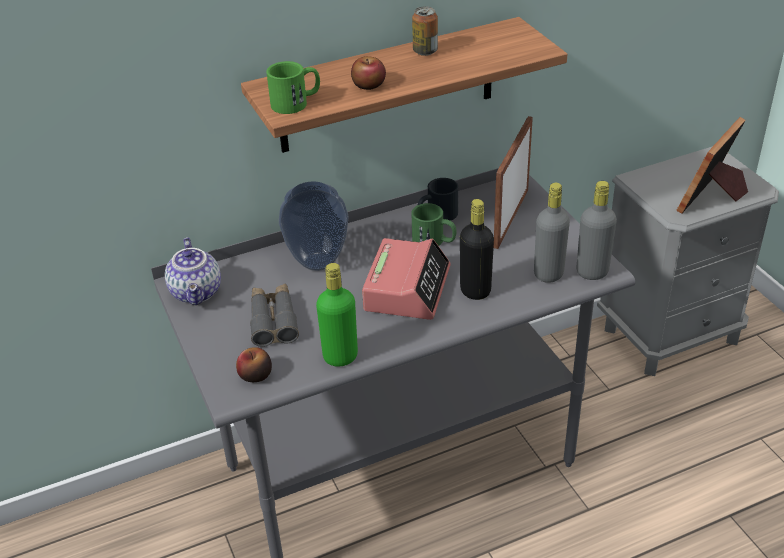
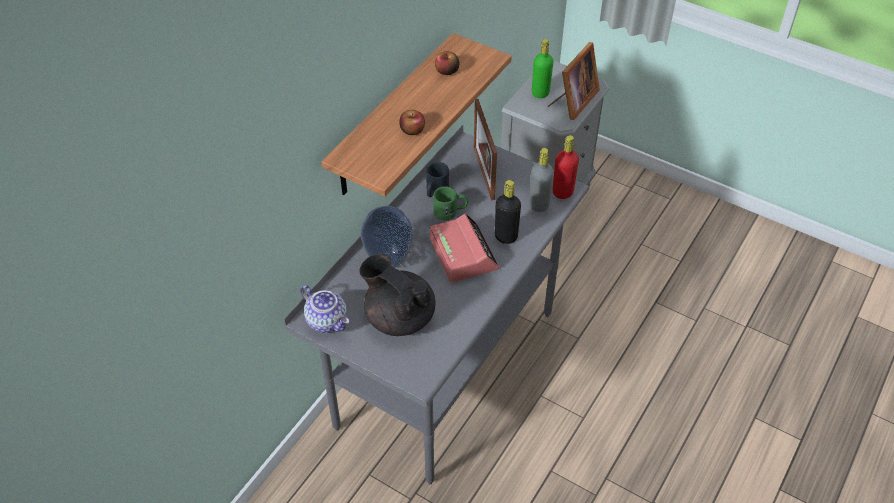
camera: 35 degrees left, 10 degrees up
apple [236,347,272,382] -> apple moved to [435,51,459,75]
grey binoculars [250,284,299,347] -> black teapot [359,254,436,336]
green mug [266,61,320,114] -> none
green bottle [316,263,358,367] -> green bottle moved to [532,39,554,98]
can [412,6,438,56] -> none
grey bottle [576,181,617,280] -> red bottle [552,135,579,199]
picture frame [676,117,748,214] -> picture frame turned 150 degrees counterclockwise [547,42,600,120]

